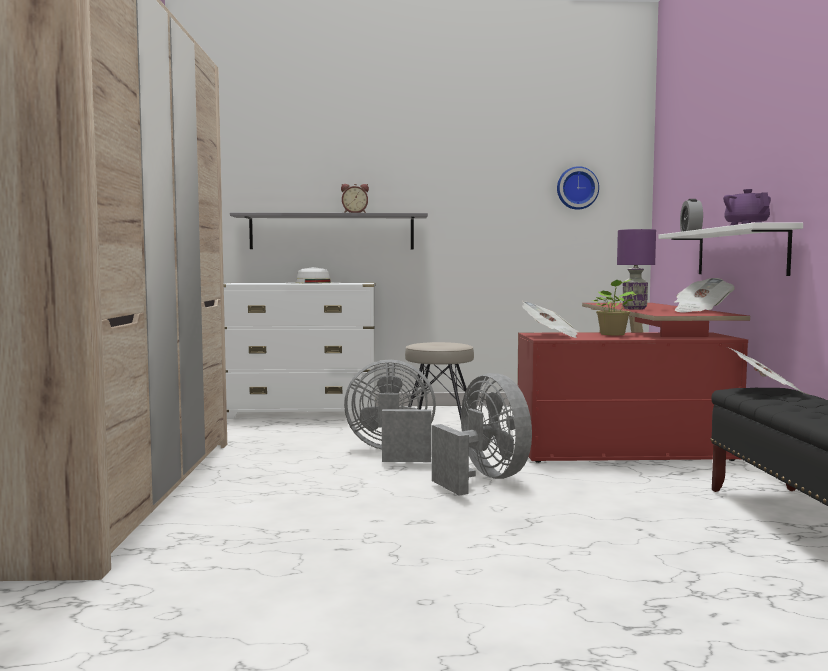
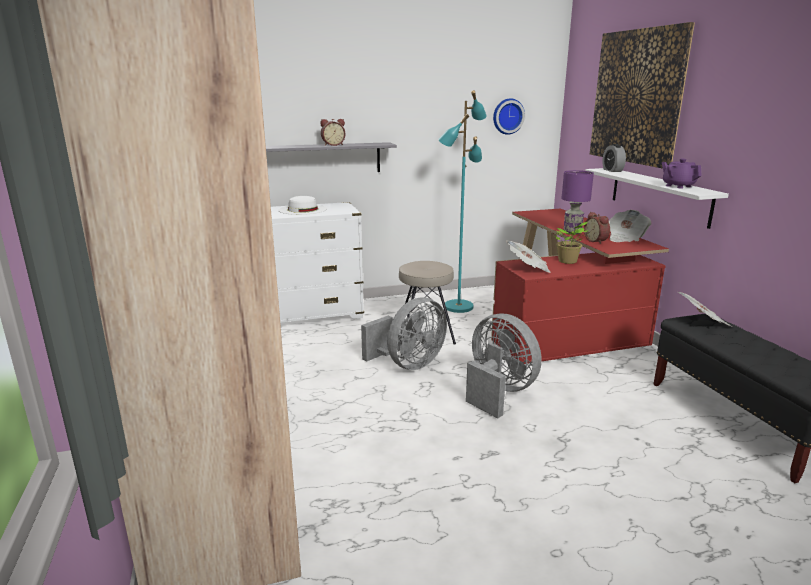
camera: 15 degrees left, 15 degrees up
grey fan [344,359,436,462] -> grey fan turned 150 degrees clockwise [361,297,447,370]
none -> turquoise floor lamp [439,90,486,313]
none -> alarm clock [584,212,610,244]
none -> picture [590,22,695,169]

